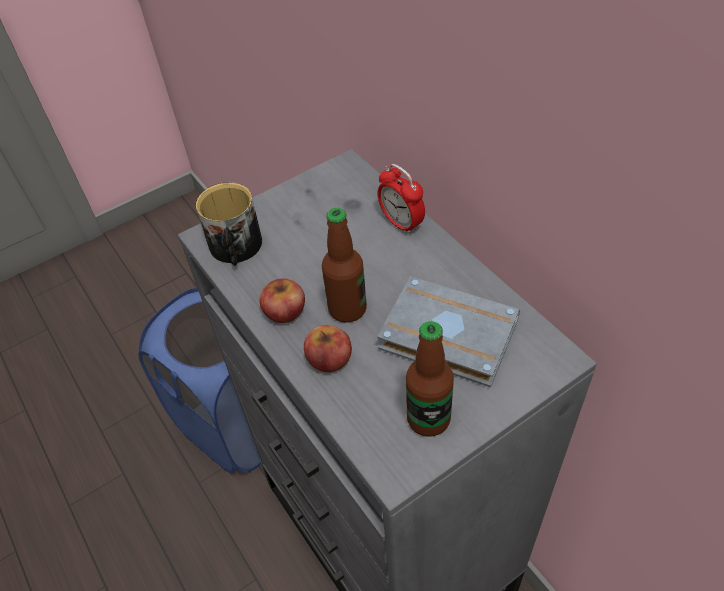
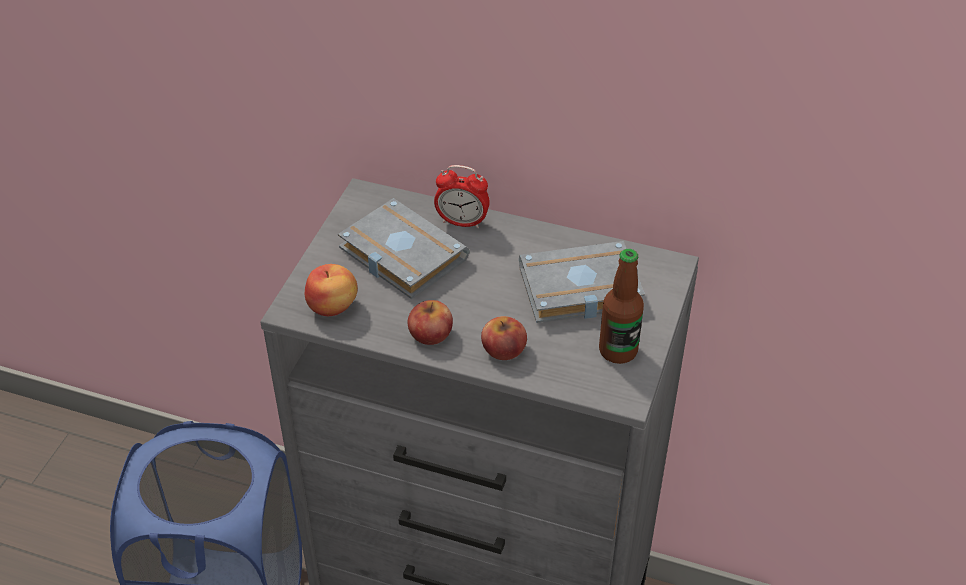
camera: 40 degrees left, 5 degrees down
mug [196,182,262,266] -> apple [305,264,358,316]
bottle [322,208,367,323] -> none
none -> grey book [338,198,469,299]

